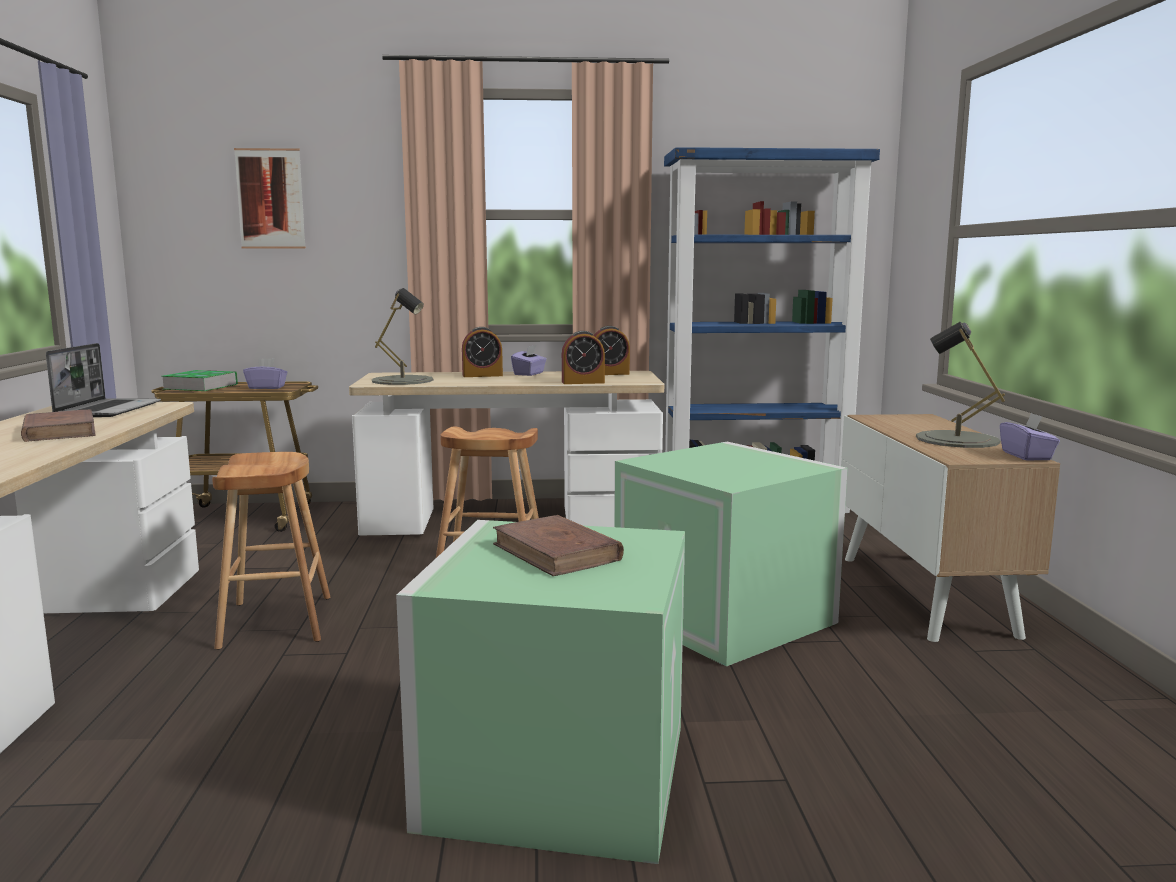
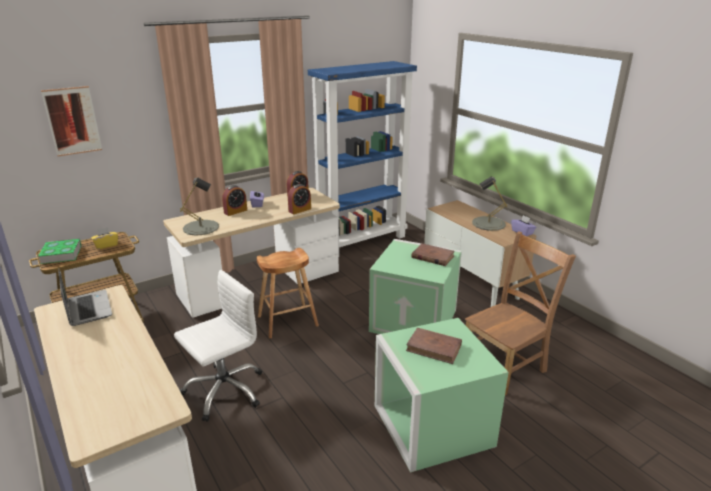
camera: 30 degrees left, 15 degrees up
brown book [21,410,96,442] -> brown book moved to [411,243,455,266]
brown stool [212,452,331,650] -> white office chair [174,270,262,422]
purple tissue box [243,358,288,389] -> yellow tissue box [91,227,118,249]
none -> brown chair [465,231,576,395]

